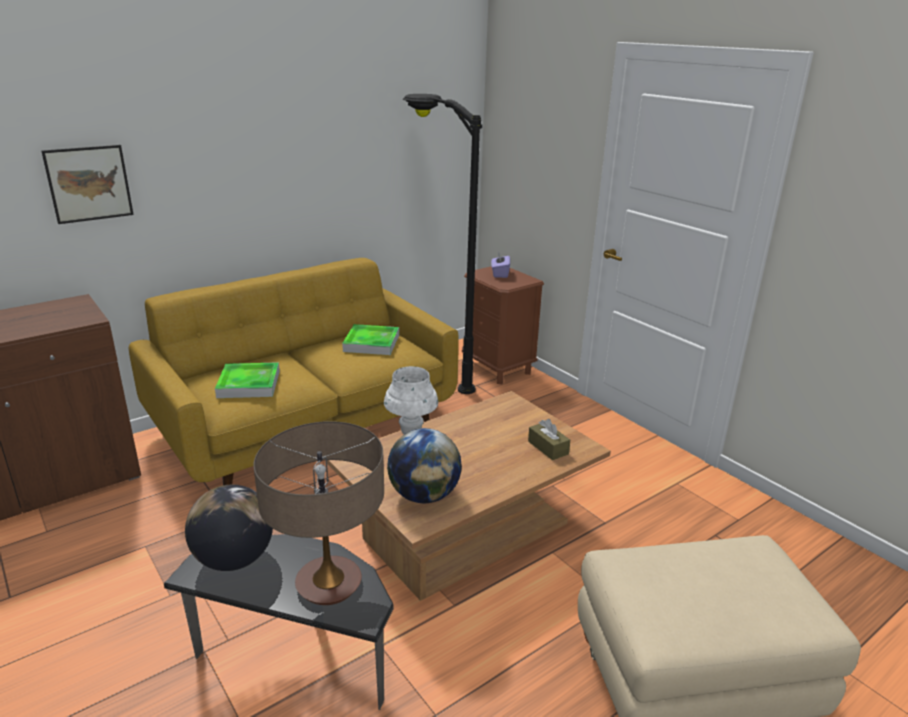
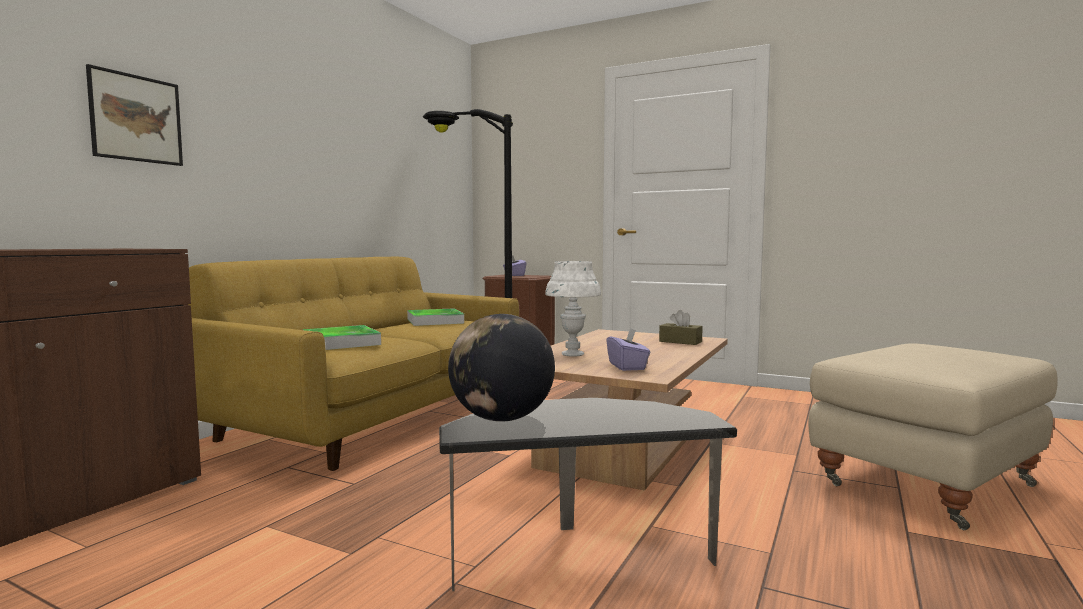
camera: 25 degrees left, 20 degrees down
table lamp [253,421,384,605] -> none
globe [387,428,462,503] -> purple tissue box [606,327,650,371]

